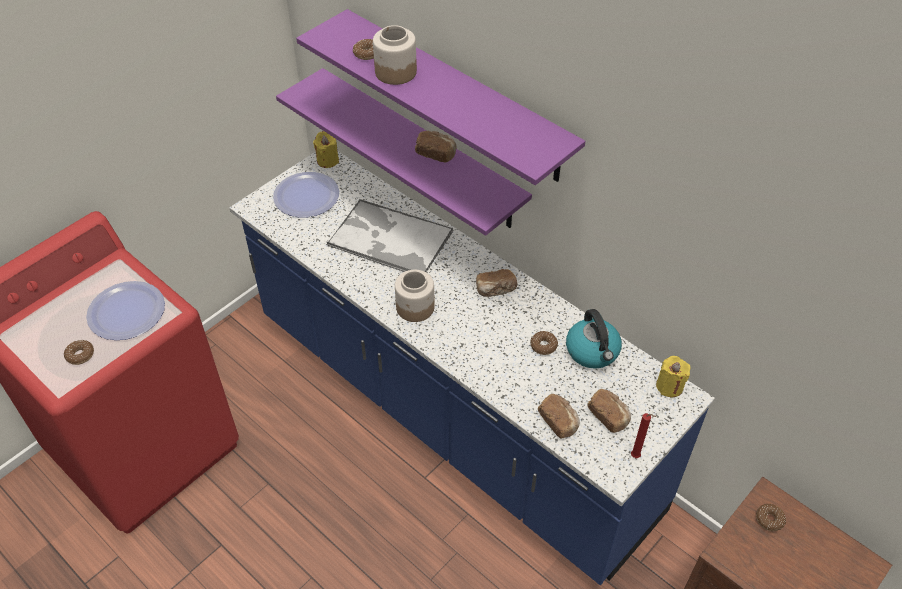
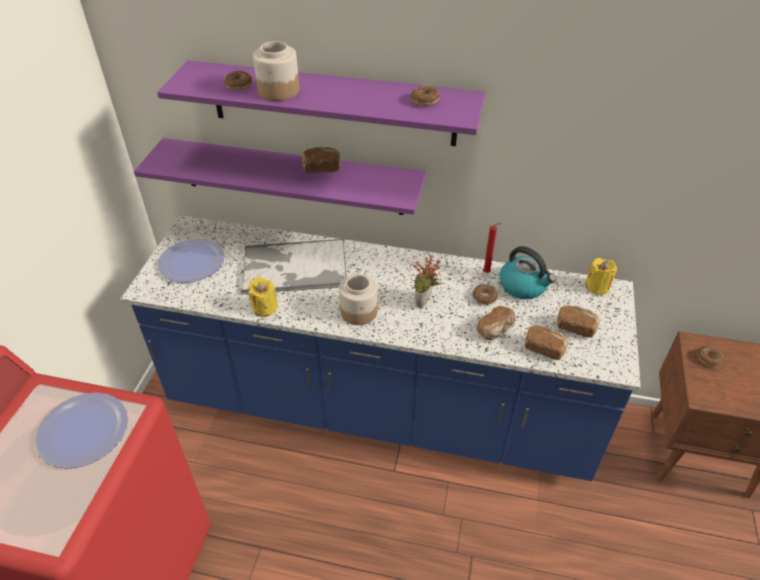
camera: 30 degrees left, 5 degrees down
donut [64,340,94,365] -> donut moved to [410,86,440,106]
yellow candle [313,131,339,168] -> yellow candle moved to [248,277,278,317]
bread [476,269,517,297] -> bread moved to [477,306,516,340]
red candle [631,413,656,458] -> red candle moved to [483,223,501,273]
none -> potted plant [413,256,441,308]

